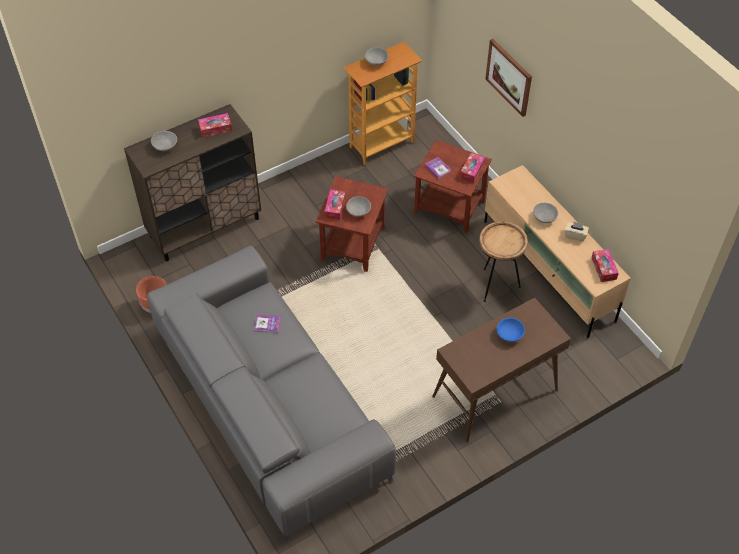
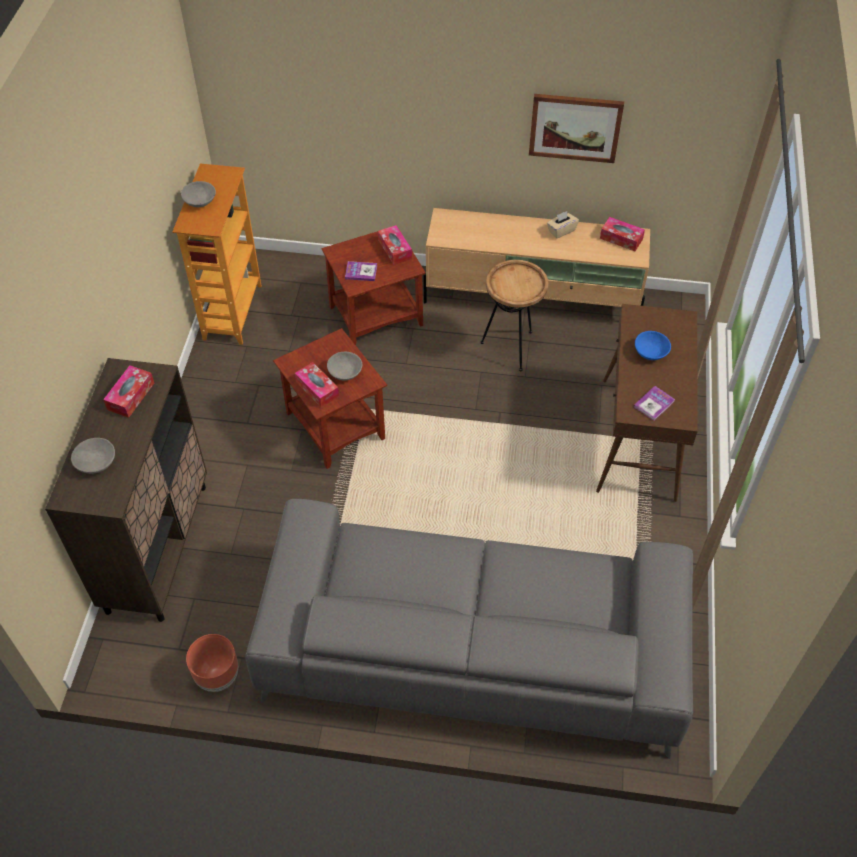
camera: 50 degrees left, 0 degrees up
book [254,315,281,332] -> book moved to [634,386,675,421]
picture [485,39,532,117] -> picture moved to [529,94,624,163]
grey bowl [533,203,558,223] -> none

